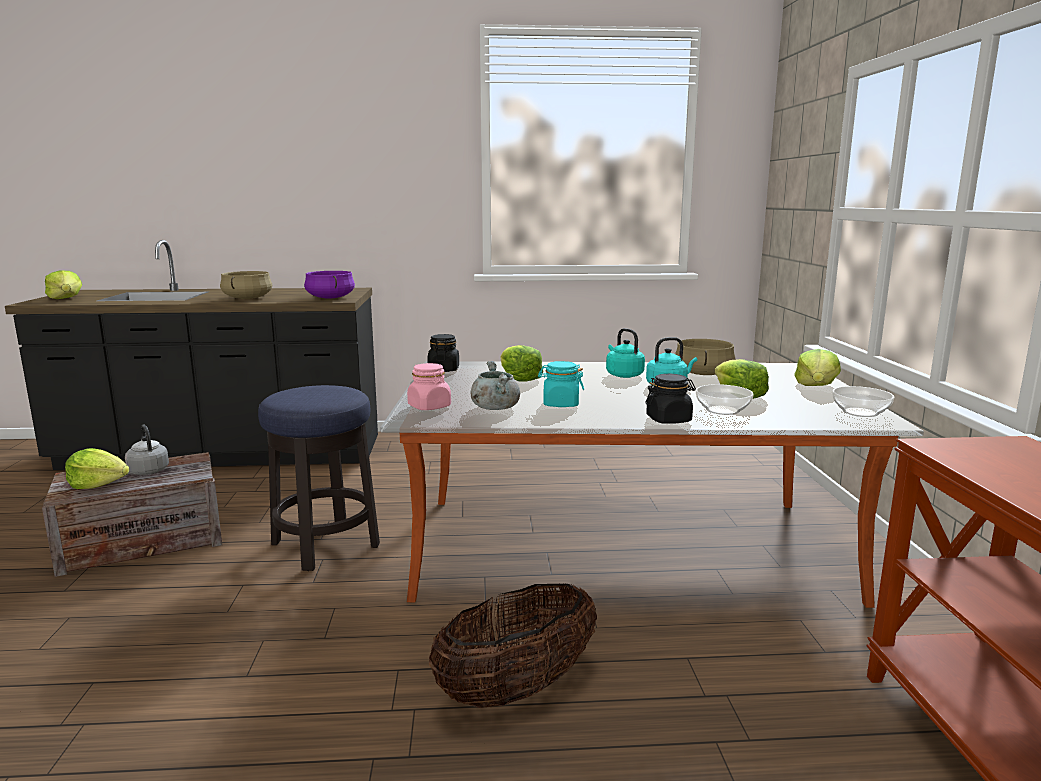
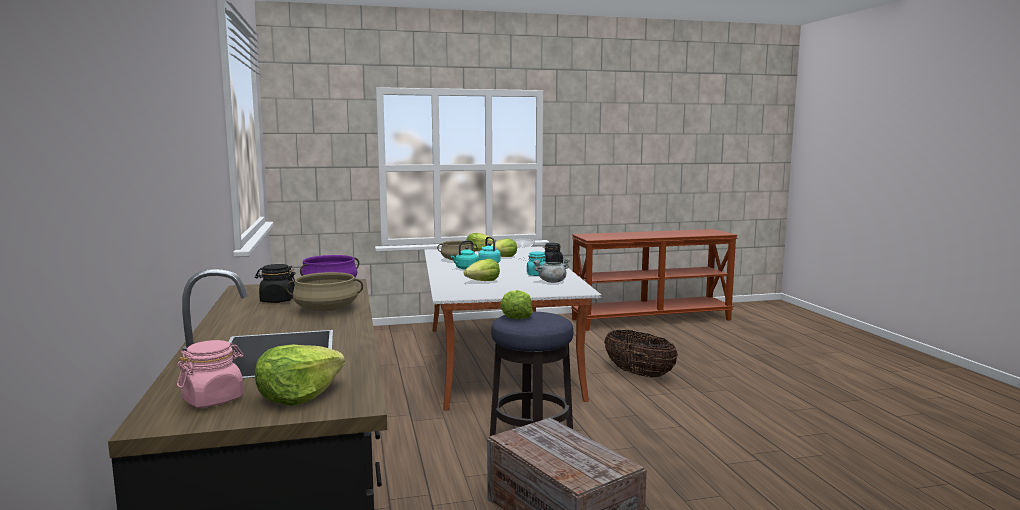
camera: 100 degrees left, 5 degrees down
lettuce [65,448,129,489] -> lettuce moved to [500,290,533,319]
grey kettle [125,424,169,475] -> none
pink jar [407,363,451,410] -> pink jar moved to [177,340,244,408]
black jar [427,334,459,372] -> black jar moved to [255,264,295,303]

